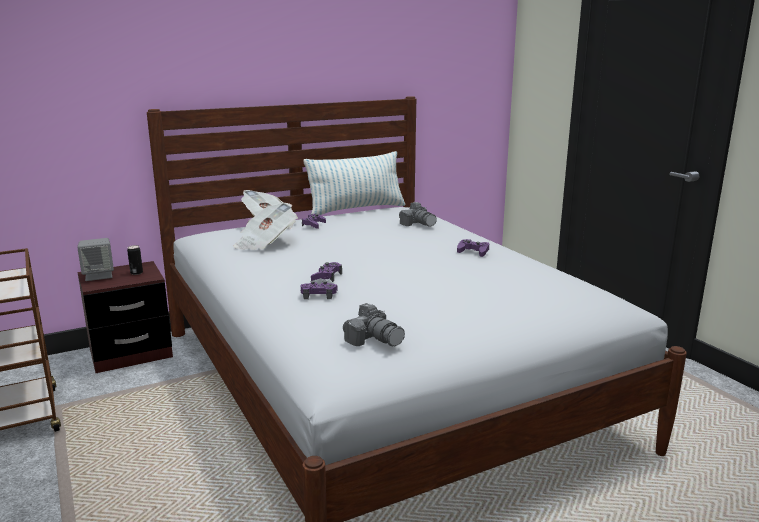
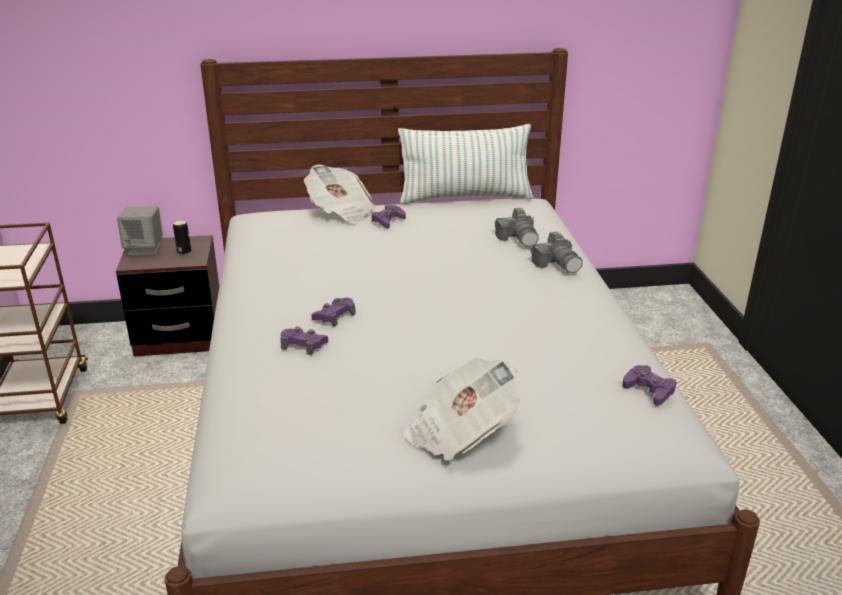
camera: 20 degrees right, 10 degrees up
newspaper [234,203,297,250] -> newspaper moved to [404,358,520,461]
camera [343,303,405,346] -> camera moved to [531,232,582,273]
purple game controller [457,239,489,257] -> purple game controller moved to [622,365,676,406]

